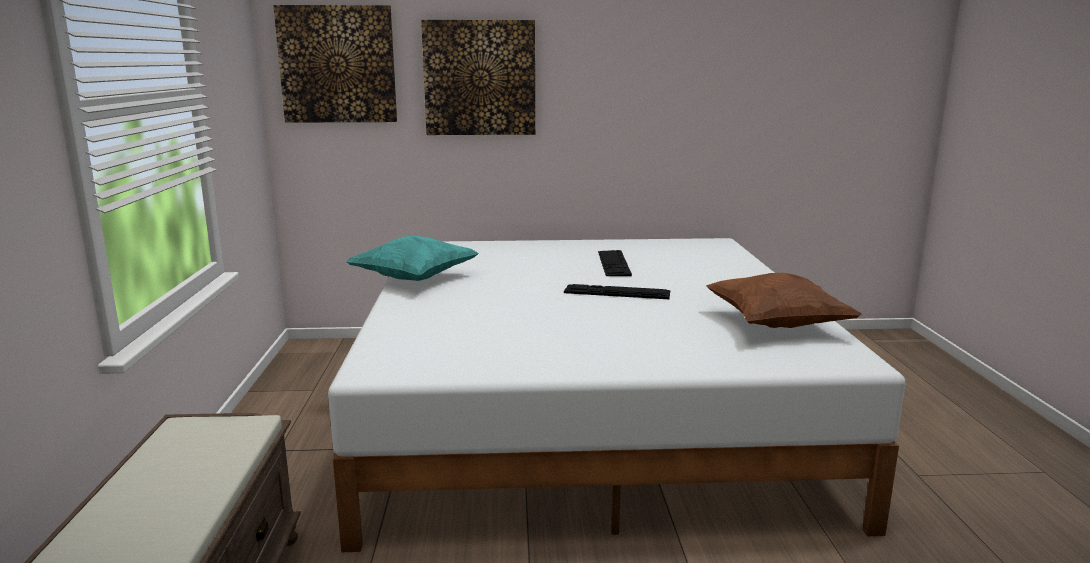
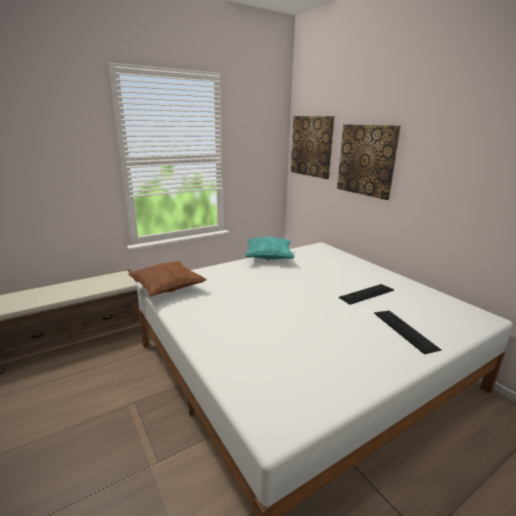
camera: 60 degrees right, 5 degrees up
keyboard [564,284,670,299] -> keyboard moved to [374,311,441,354]
brown pillow [706,273,862,328] -> brown pillow moved to [128,261,207,297]

